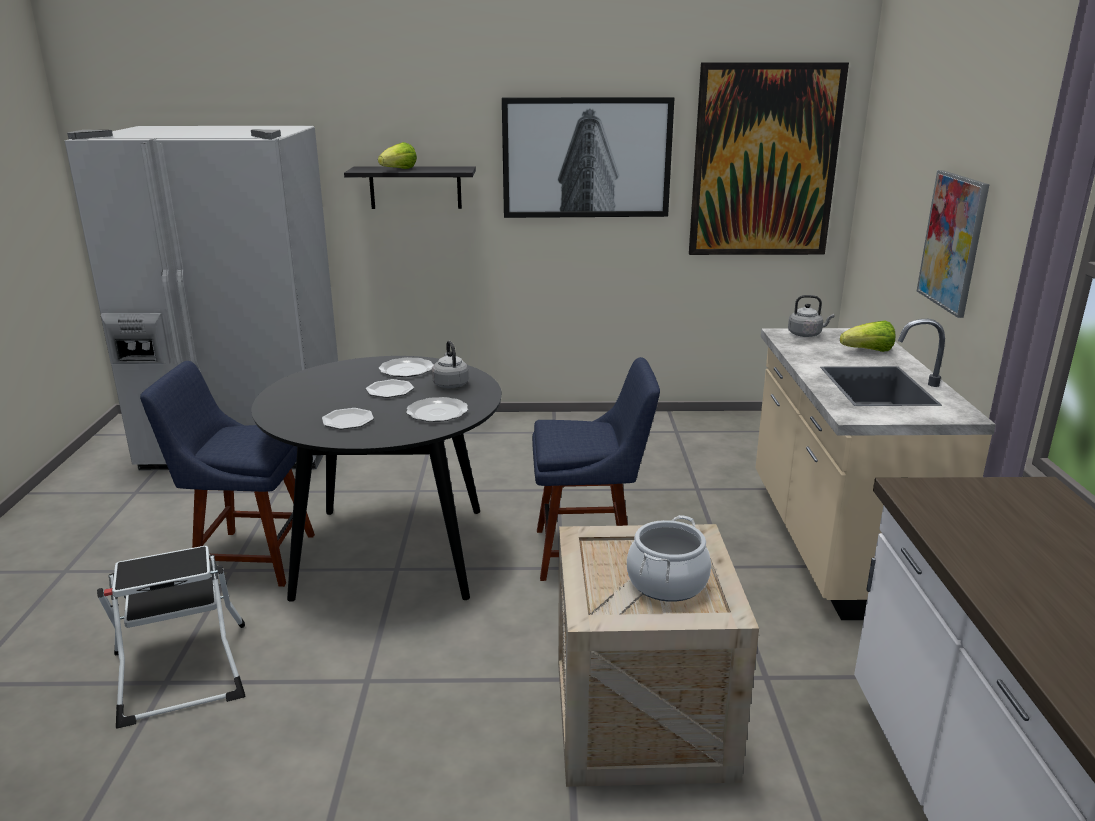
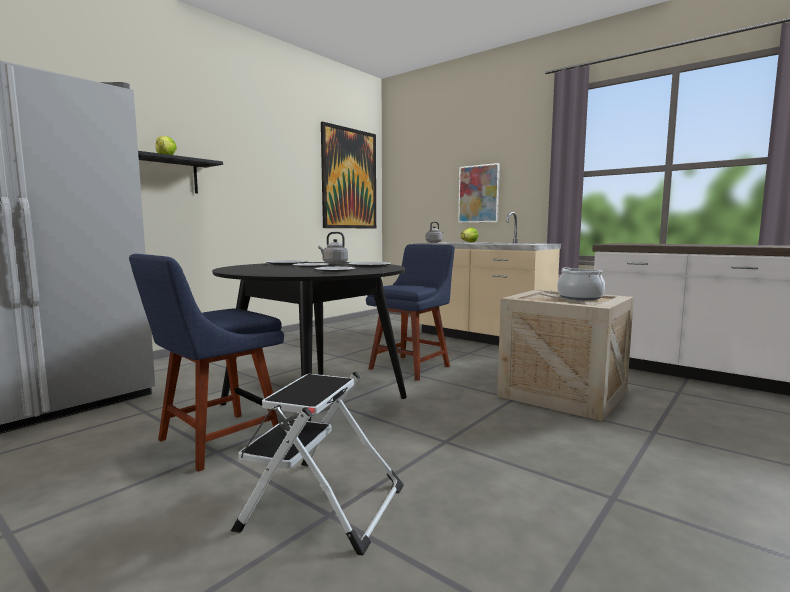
camera: 50 degrees left, 15 degrees down
picture [502,97,675,218] -> none

